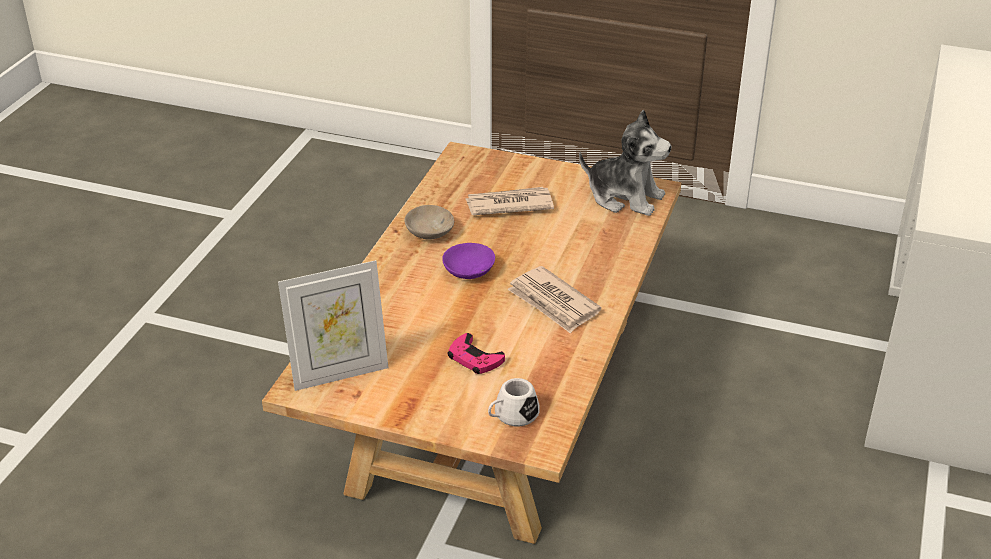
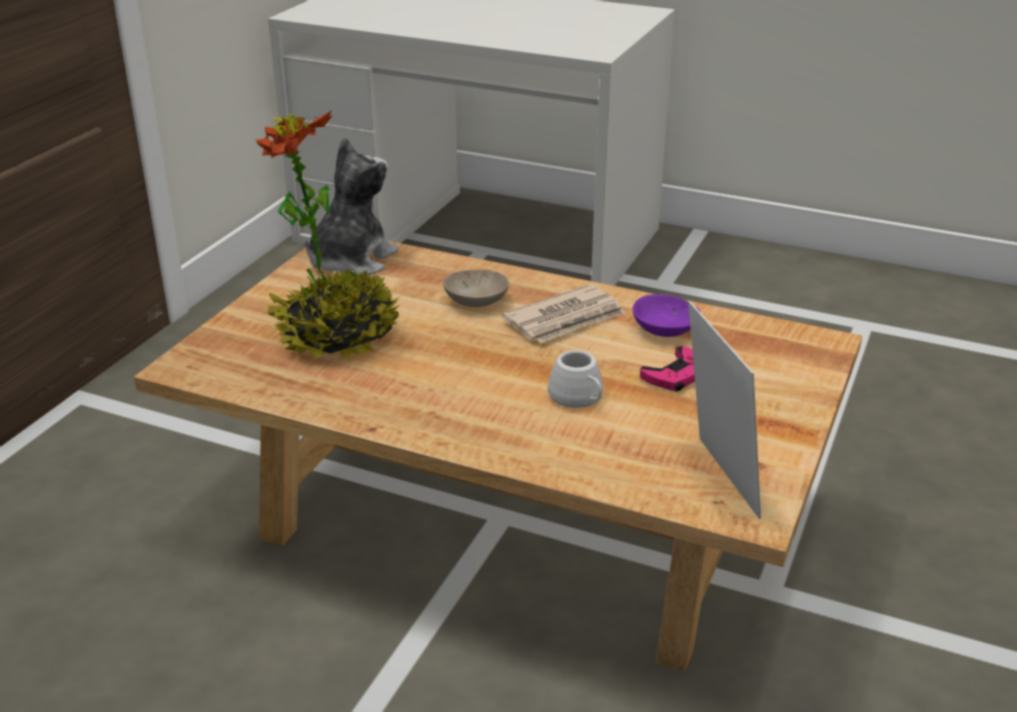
camera: 85 degrees left, 5 degrees down
beige bowl [404,205,454,240] -> beige bowl moved to [443,269,509,307]
purple bowl [442,243,495,279] -> purple bowl moved to [632,294,700,337]
newspaper [466,187,554,215] -> potted plant [255,110,400,360]
white mug [488,378,540,426] -> white mug moved to [548,350,603,408]

